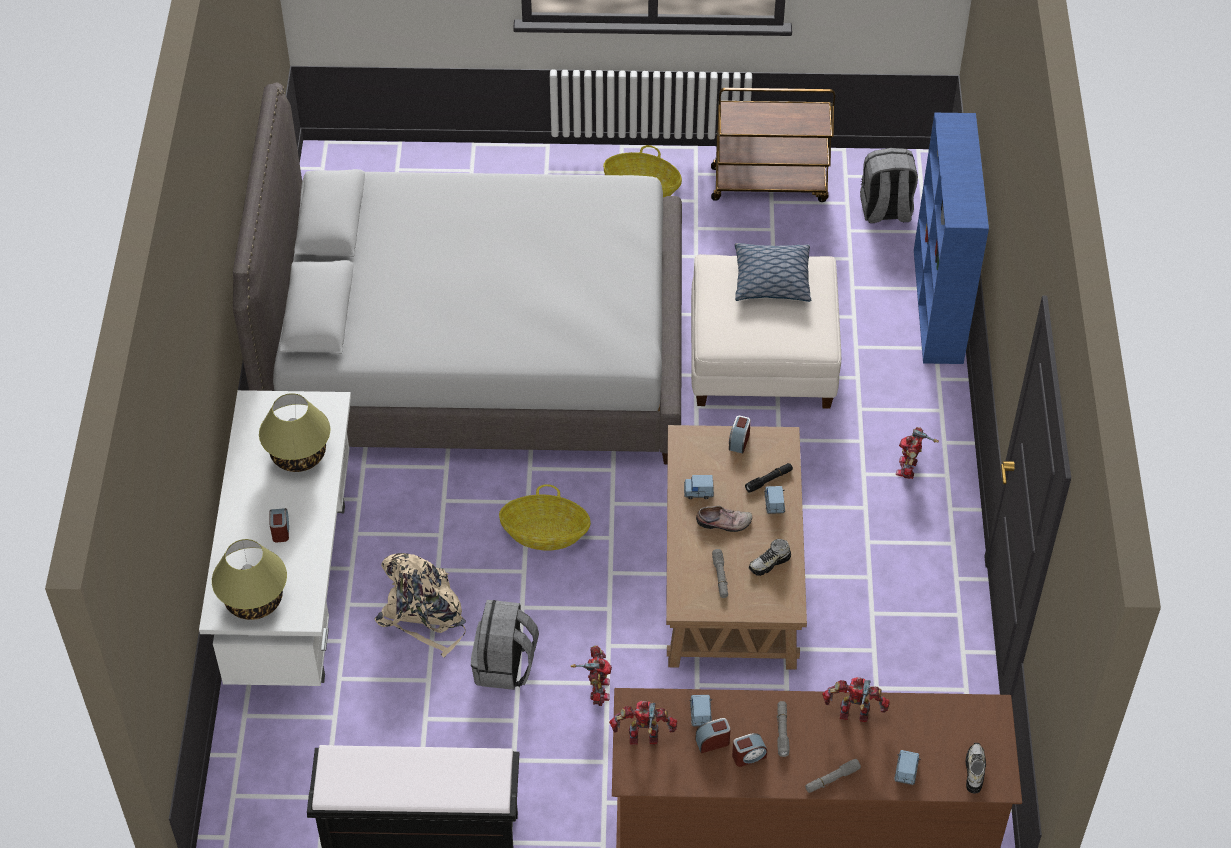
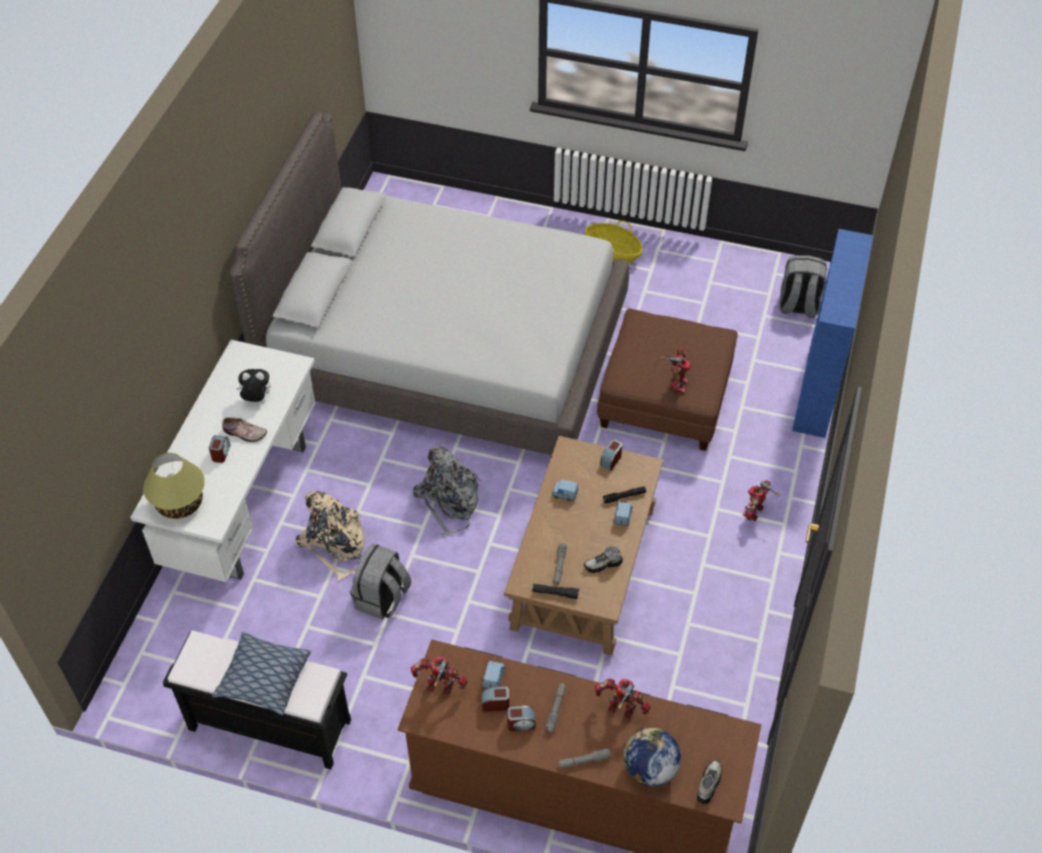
camera: 15 degrees right, 0 degrees up
table lamp [259,393,330,472] -> plush toy [236,369,271,402]
basket [499,484,591,550] -> grey backpack [413,446,481,537]
toy robot [571,645,612,706] -> toy robot moved to [660,348,691,393]
white ottoman [691,254,841,408] -> brown ottoman [597,309,738,451]
shoe [696,506,752,532] -> shoe moved to [222,417,267,442]
brown cart [711,88,835,202] -> none
pillow [735,243,811,302] -> pillow moved to [212,632,311,715]
blue toy car [894,750,920,785] -> globe [624,728,681,787]
none -> black flashlight [532,584,579,599]

